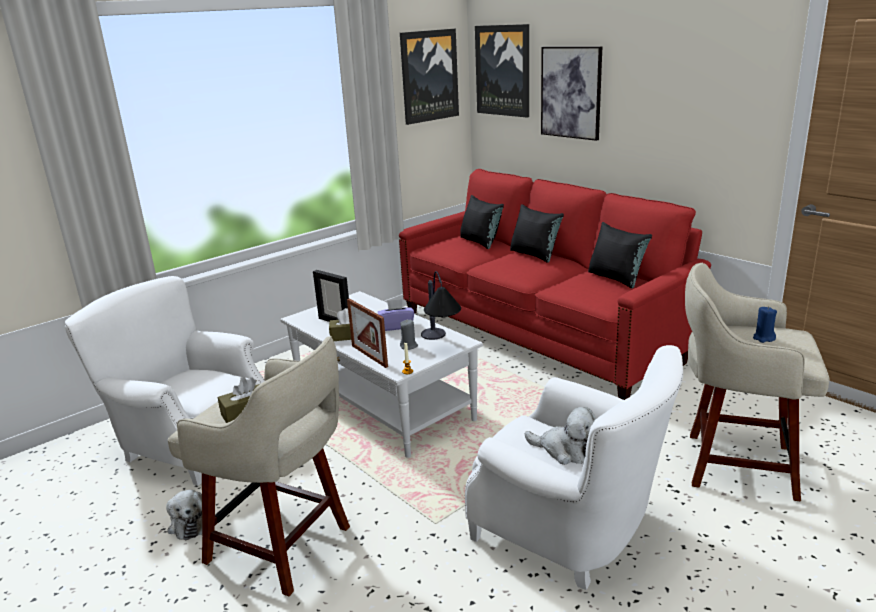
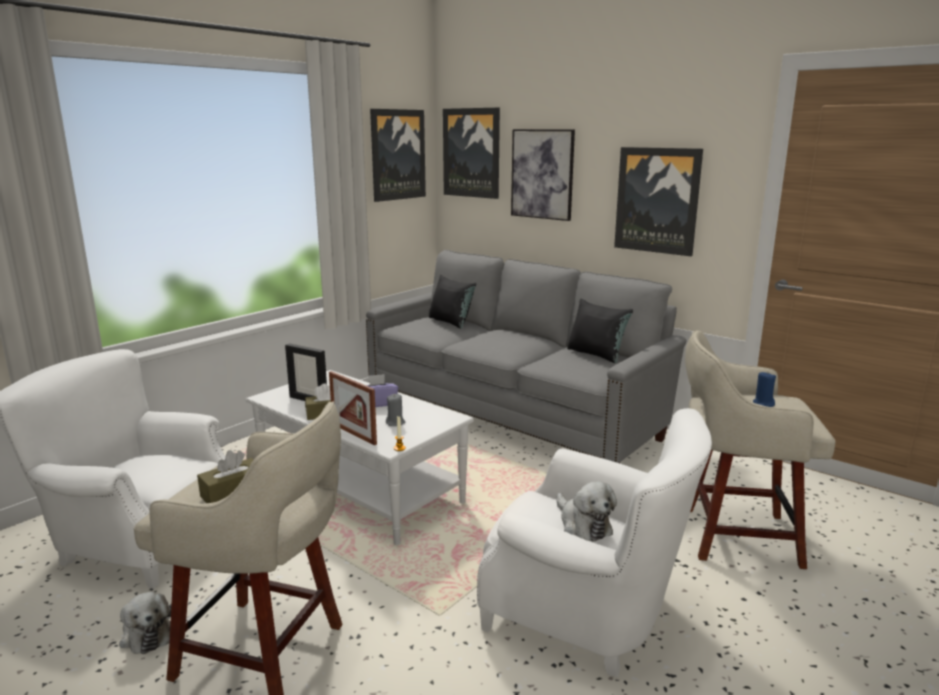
camera: 10 degrees left, 5 degrees down
red sofa [399,169,711,400] -> grey sofa [366,250,687,463]
table lamp [421,271,461,340] -> none
black pillow [510,204,564,263] -> none
plush toy [525,407,596,465] -> plush toy turned 45 degrees clockwise [557,481,617,542]
none -> picture [614,147,703,256]

